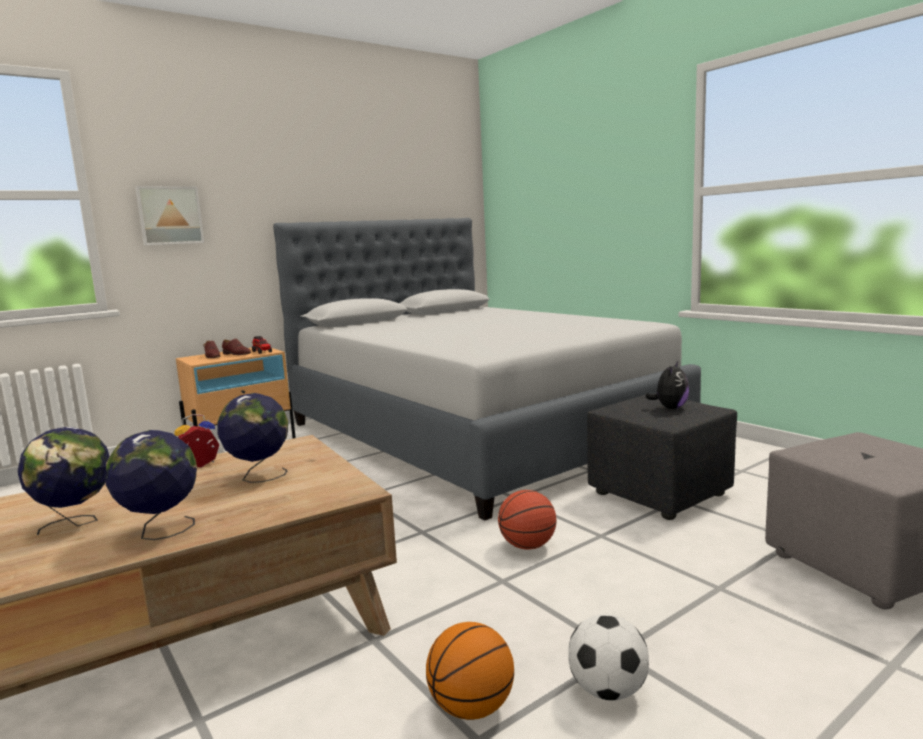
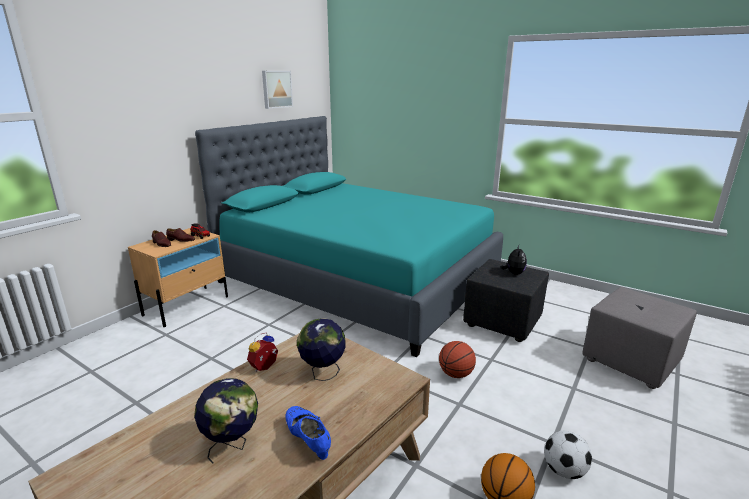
camera: 20 degrees left, 10 degrees up
globe [106,430,197,540] -> blue shoe [286,406,331,460]
picture [135,186,204,245] -> picture moved to [262,71,293,109]
grey bed [273,218,701,521] -> turquoise bed [195,116,503,357]

